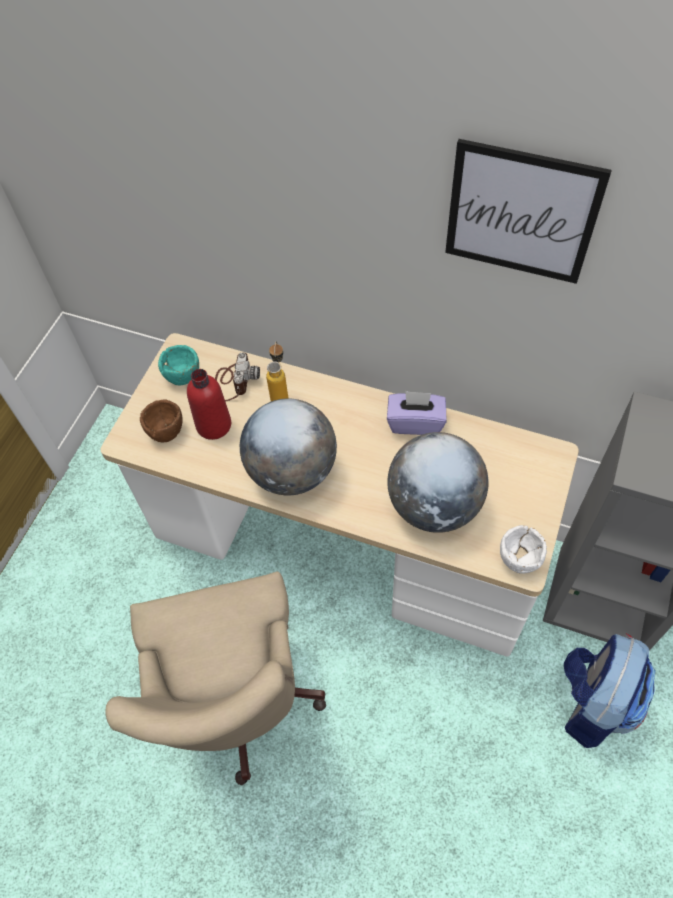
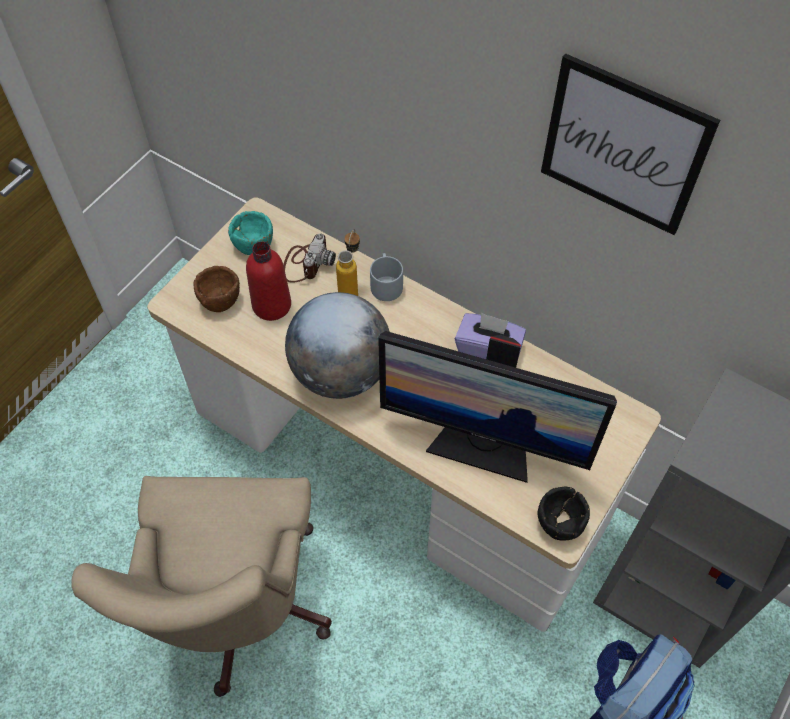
camera: 10 degrees right, 0 degrees up
globe [387,432,489,533] -> monitor [378,331,617,483]
white bowl [500,525,547,574] -> black bowl [537,487,590,541]
none -> grey mug [370,253,403,301]

